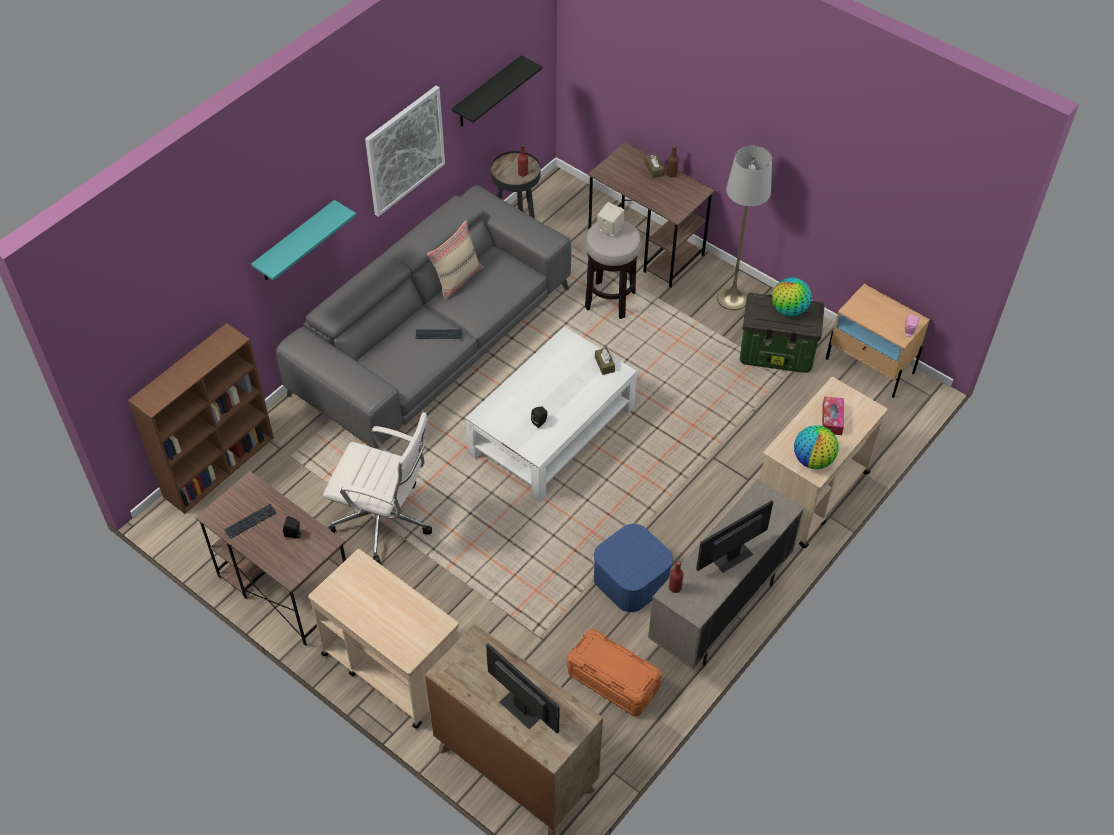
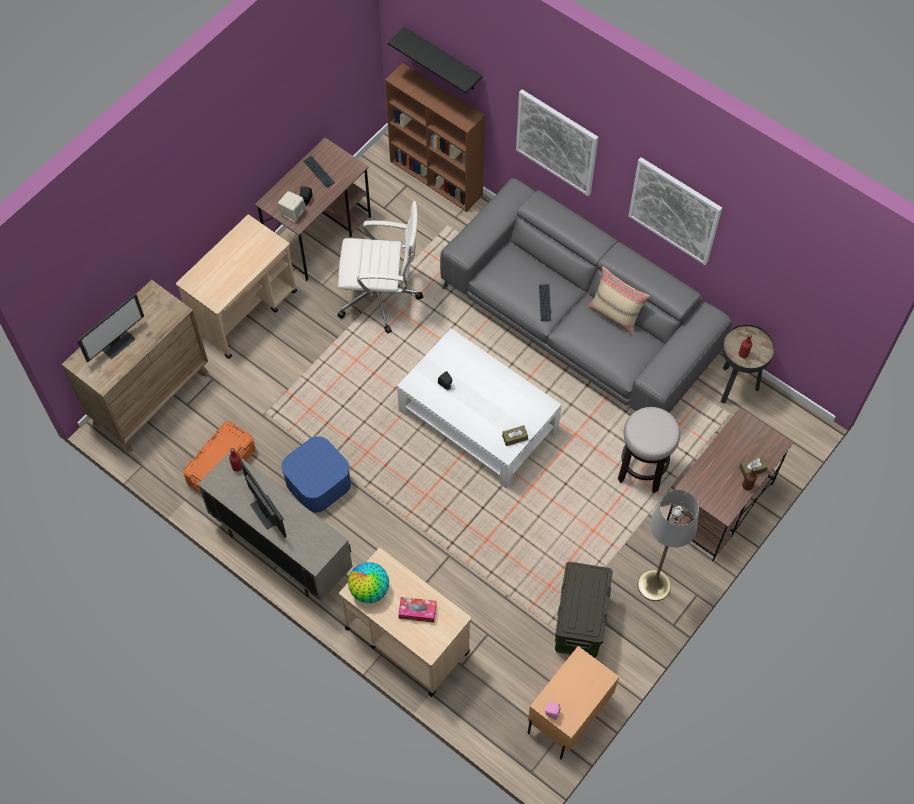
camera: 90 degrees right, 10 degrees up
turquoise shelf [251,200,356,280] -> picture [516,89,598,196]
white office chair [323,412,432,564] -> white office chair turned 105 degrees counterclockwise [337,201,423,334]
black shelf [452,55,542,127] -> black shelf moved to [388,27,482,94]
beige speaker [597,202,624,236] -> beige speaker moved to [278,191,306,222]
globe [772,277,811,317] -> none

